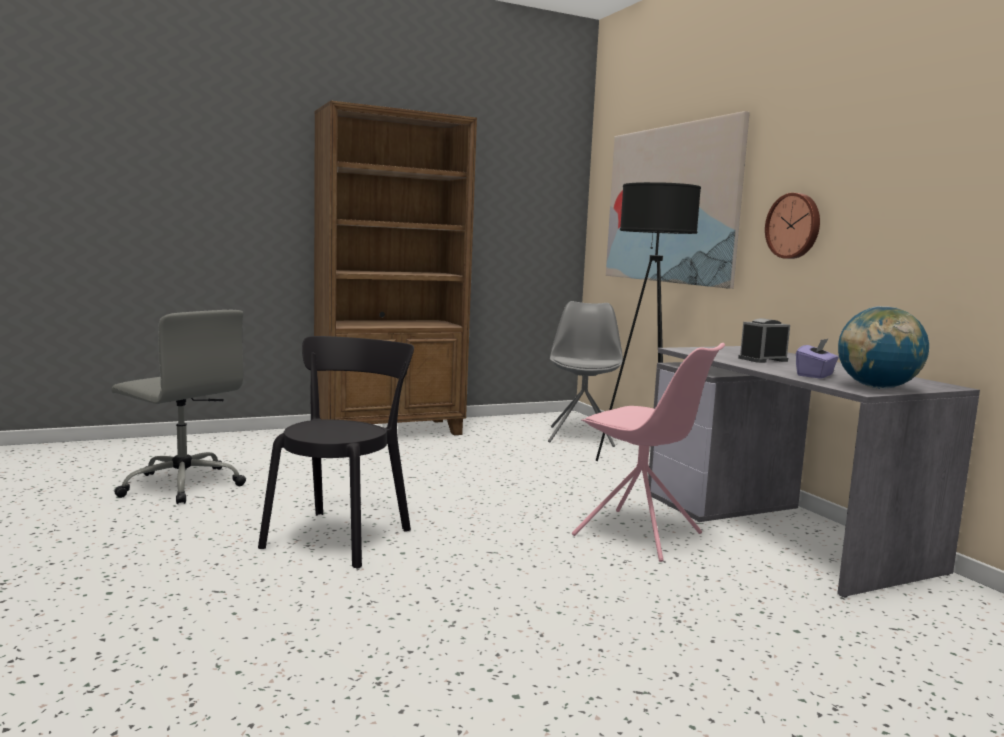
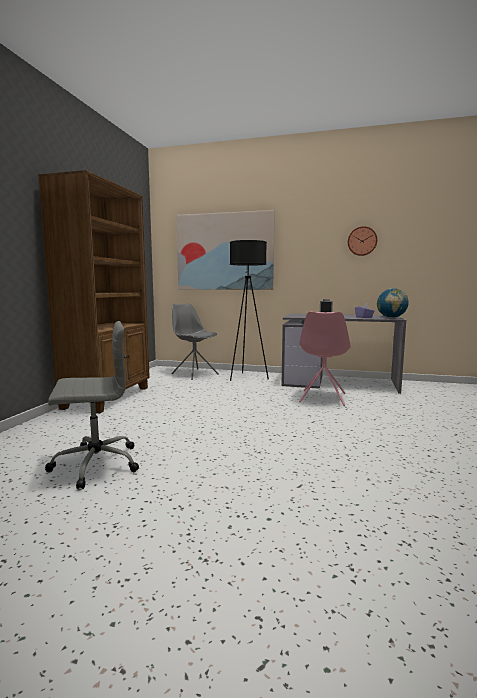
camera: 50 degrees left, 0 degrees up
black chair [258,336,414,569] -> none
pink chair [572,343,725,562] -> pink chair turned 120 degrees clockwise [299,311,351,406]
wall clock [765,193,820,259] -> wall clock moved to [348,226,377,256]

